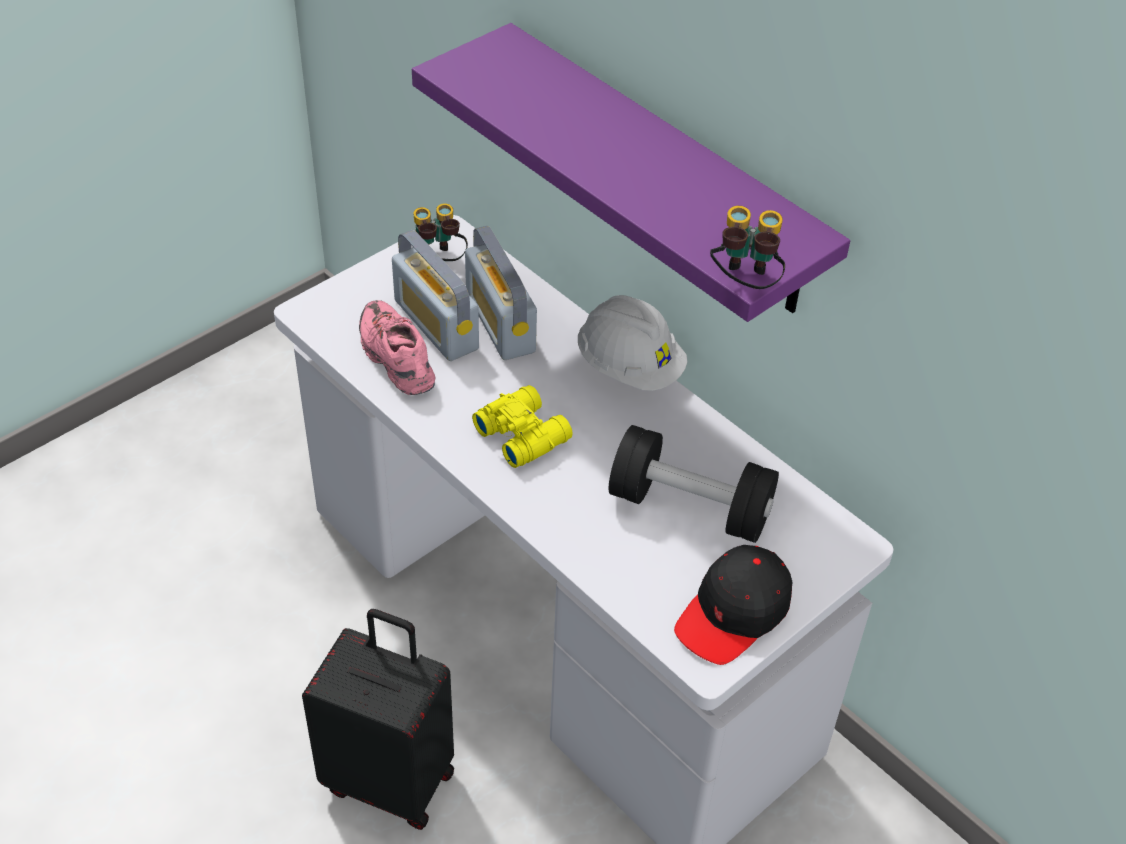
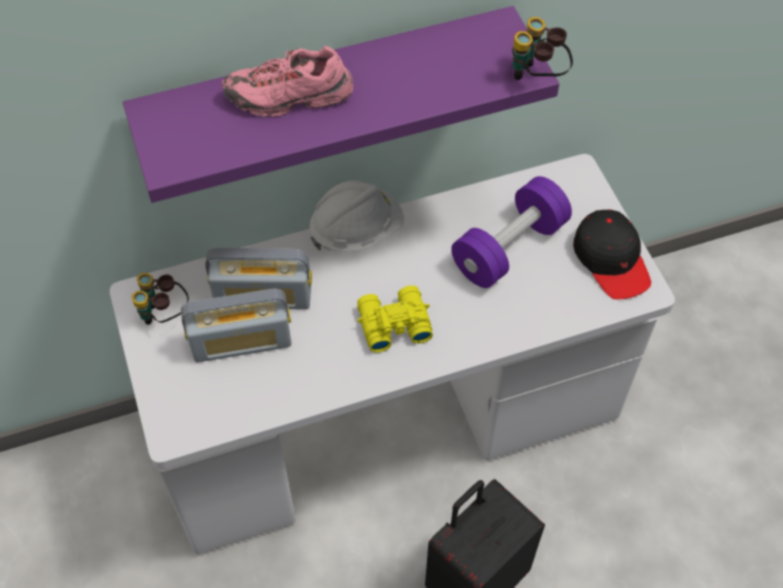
camera: 65 degrees left, 10 degrees up
pink shoe [359,300,435,395] -> pink shoe moved to [222,46,353,117]
black dumbbell [609,425,779,543] -> purple dumbbell [451,176,572,288]

